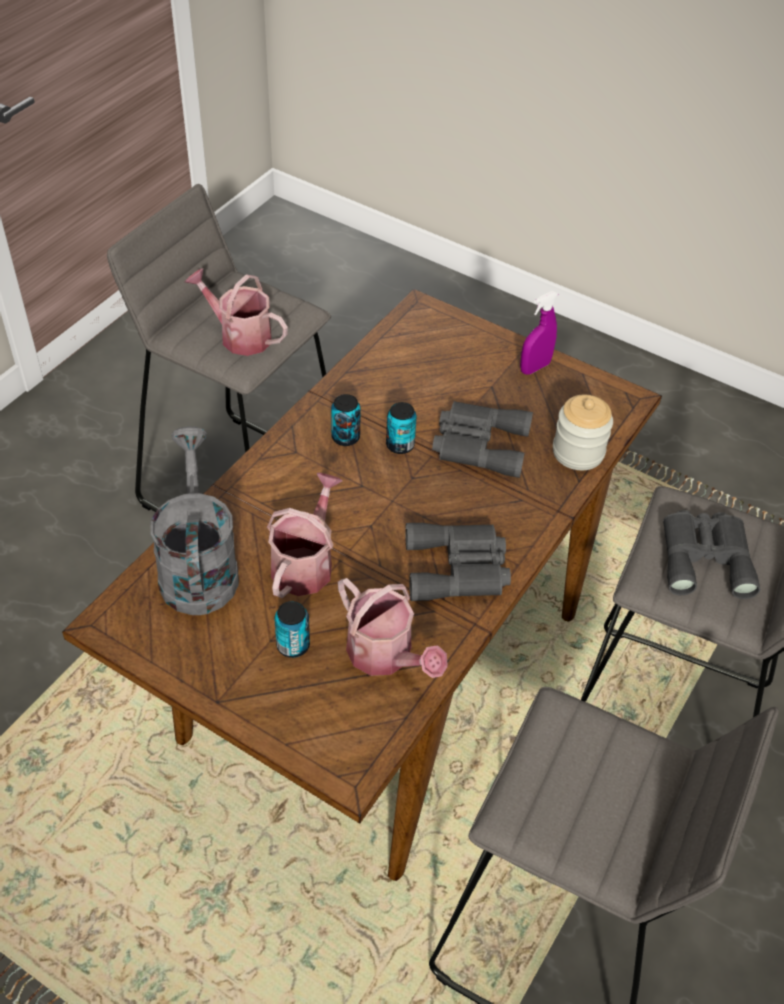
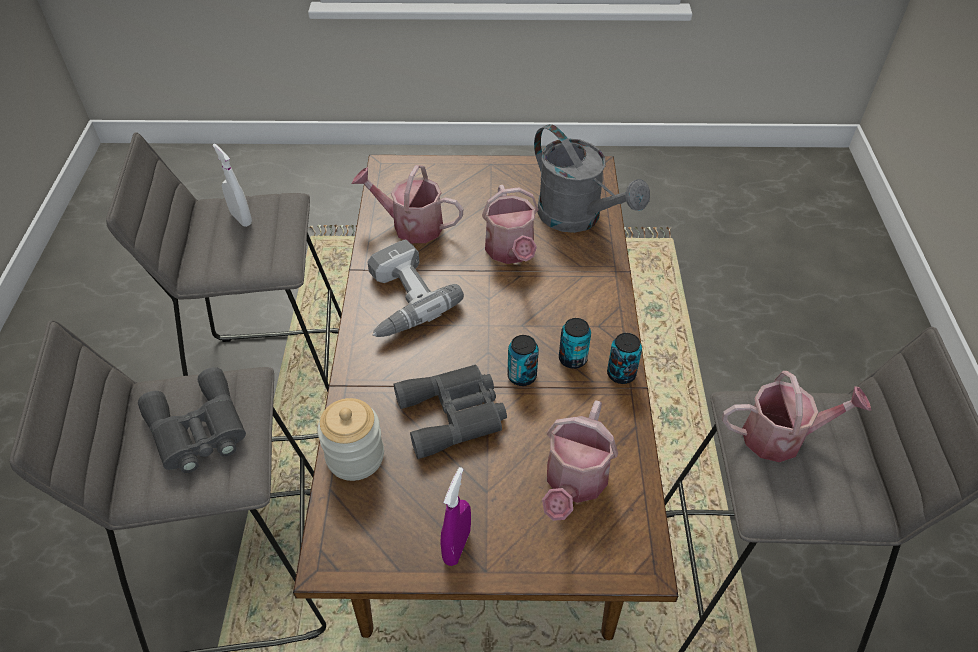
camera: 150 degrees right, 0 degrees up
can [275,601,310,658] -> can moved to [607,333,642,384]
grey binoculars [405,523,511,601] -> power drill [367,240,464,337]
none -> white spray bottle [213,144,252,227]
none -> watering can [542,400,618,521]

